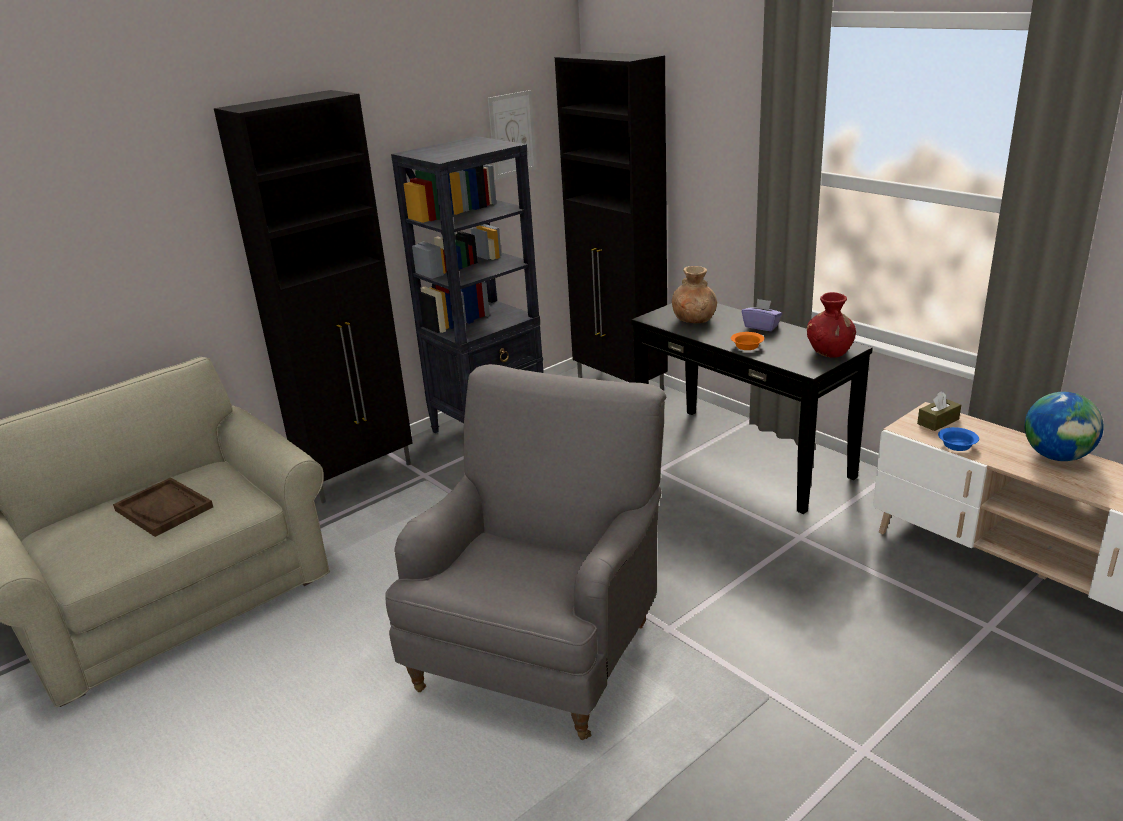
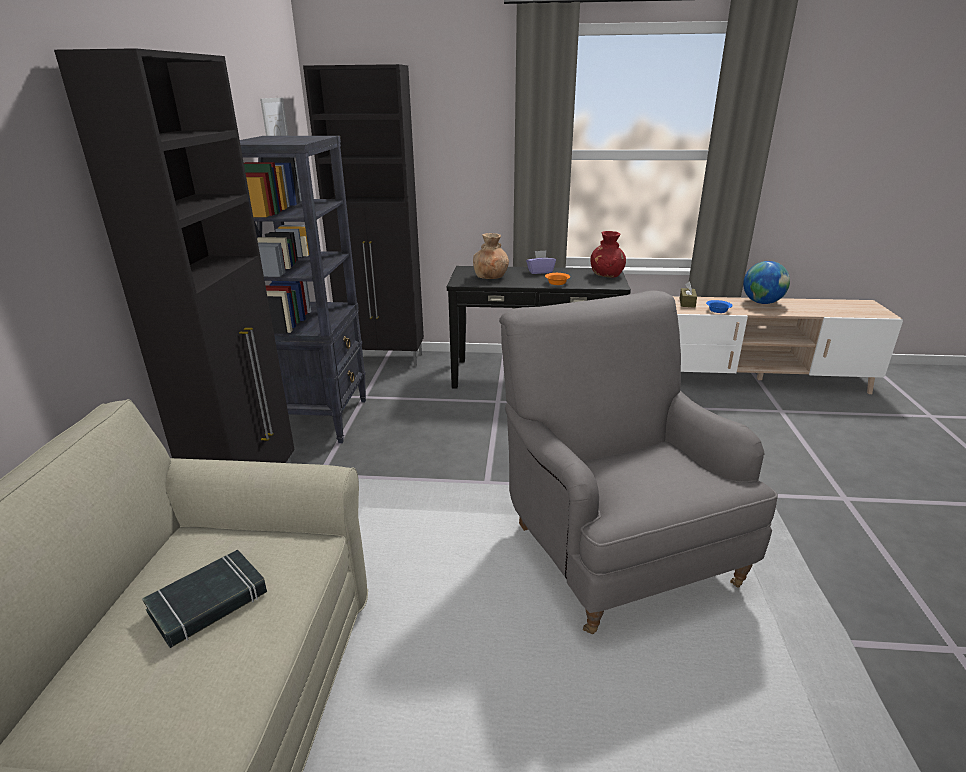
camera: 45 degrees left, 0 degrees up
brown tray [113,477,213,537] -> black book [142,550,267,648]

